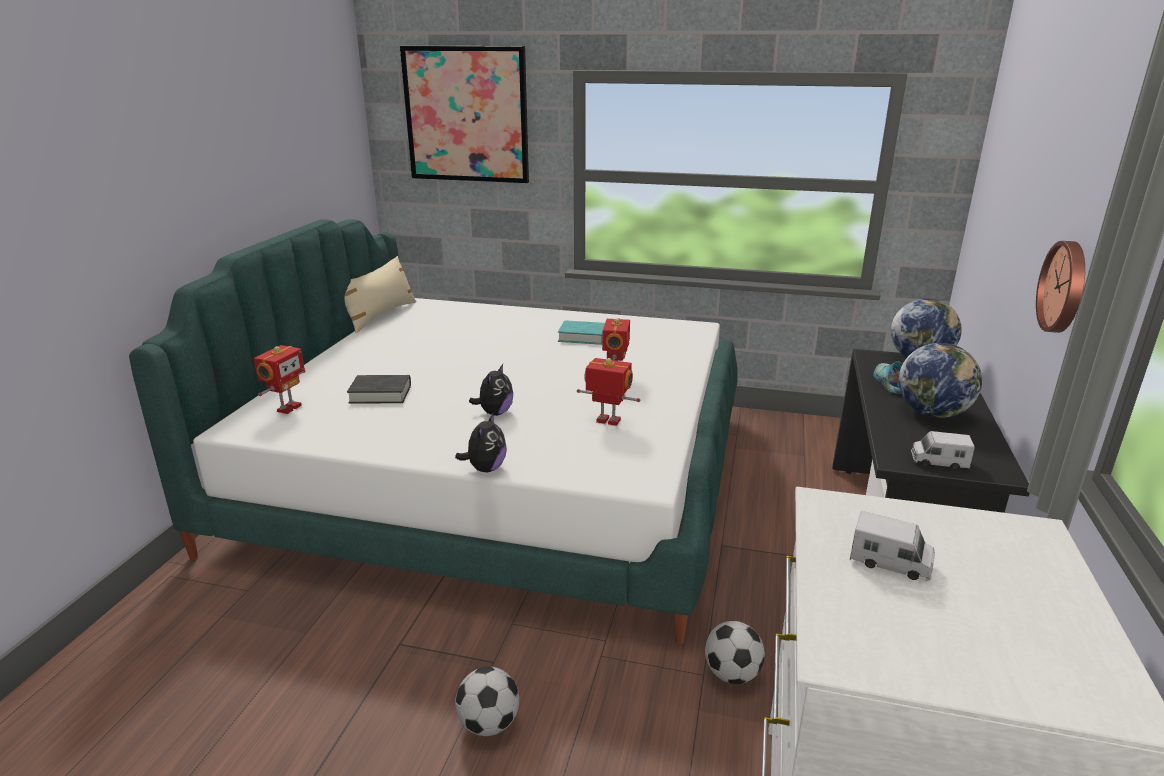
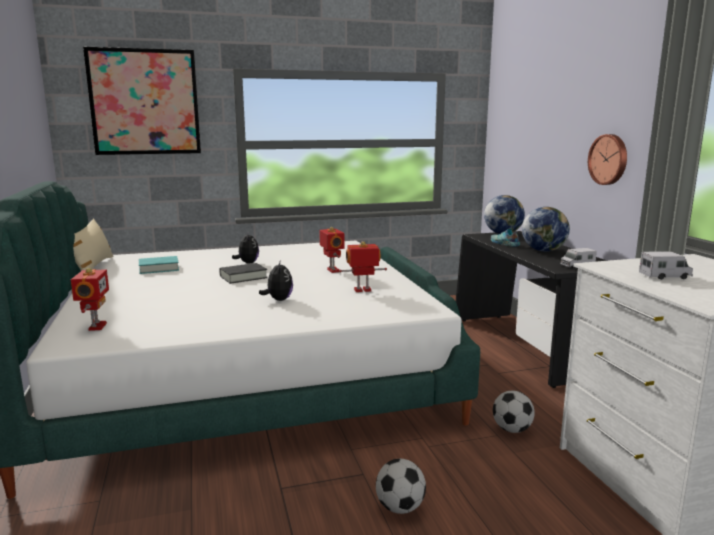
camera: 30 degrees left, 10 degrees down
black book [347,375,411,404] -> black book moved to [219,263,268,284]
plush toy [455,413,507,472] -> plush toy moved to [232,231,259,264]
turquoise book [558,320,605,345] -> turquoise book moved to [139,256,179,274]

